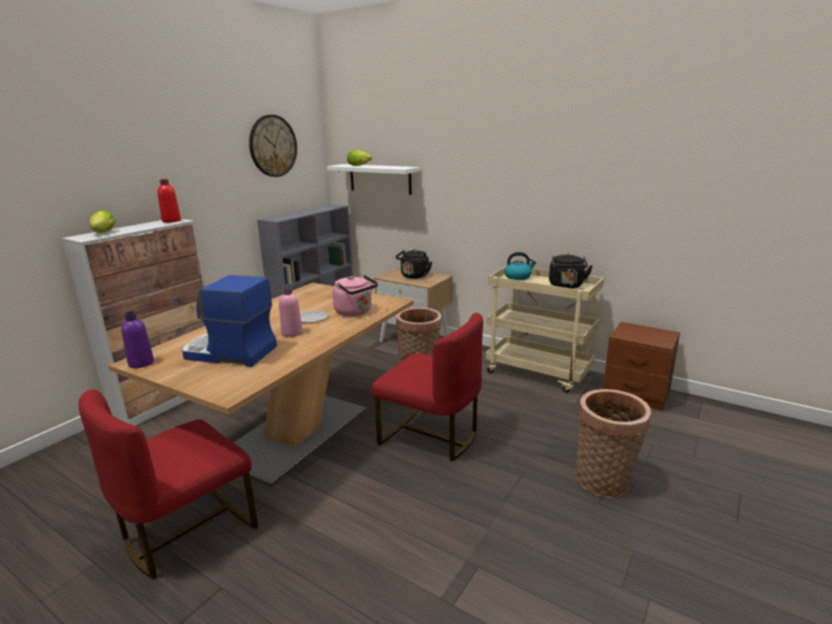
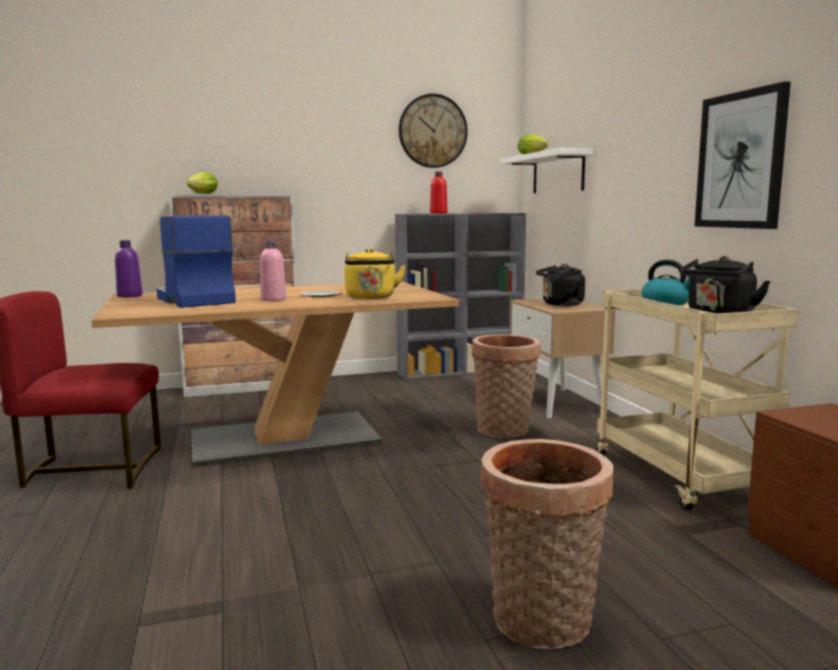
camera: 40 degrees right, 10 degrees down
red bottle [158,179,181,223] -> red bottle moved to [430,172,448,214]
pink kettle [332,275,378,316] -> yellow kettle [344,248,406,299]
red chair [372,313,483,462] -> none
none -> picture [695,81,791,229]

